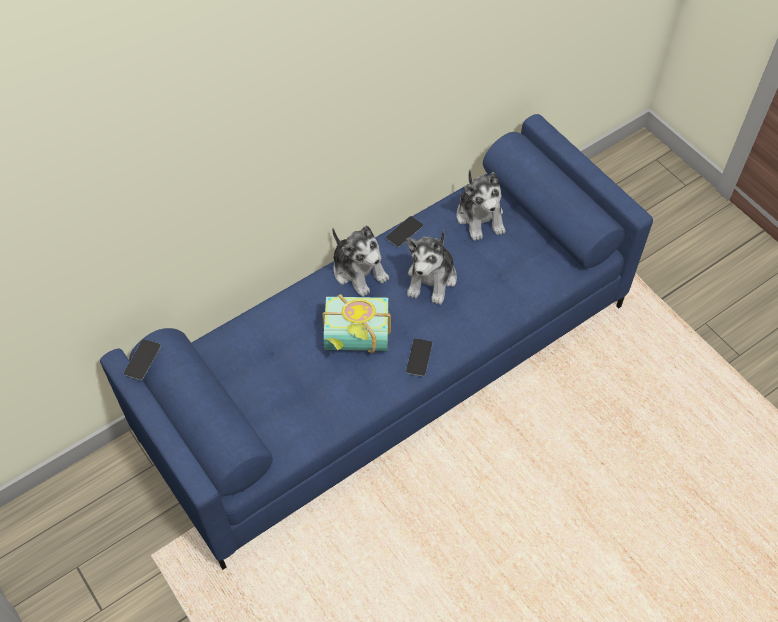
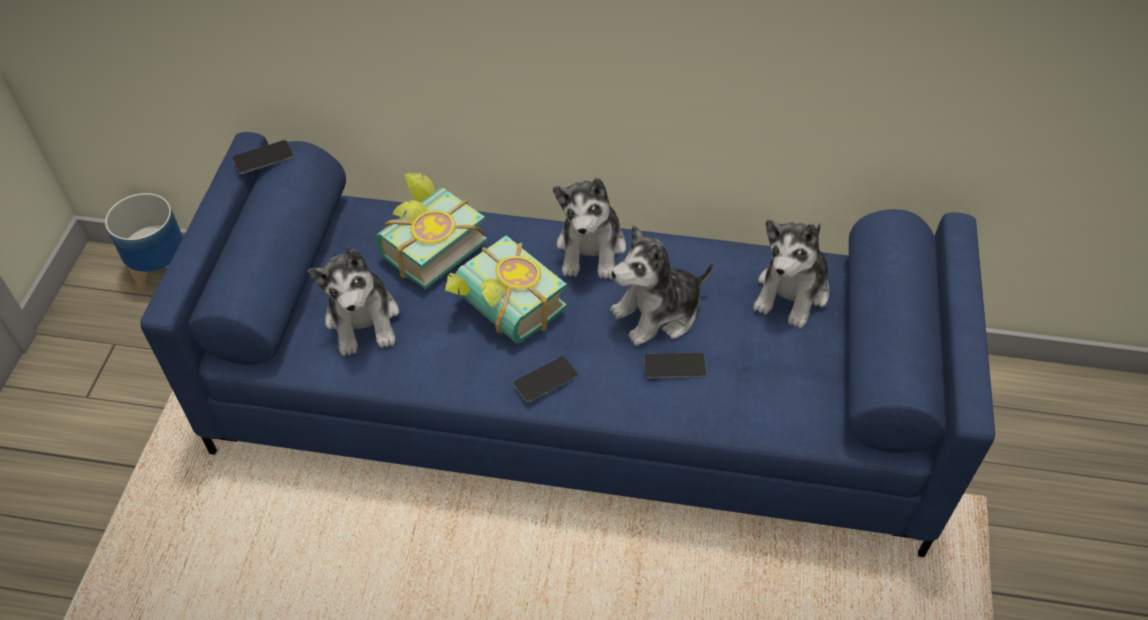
camera: 45 degrees right, 5 degrees down
phone [386,216,423,247] -> phone moved to [644,352,707,379]
none -> planter [105,193,183,293]
none -> plush toy [307,245,399,356]
none -> book [375,173,487,290]

